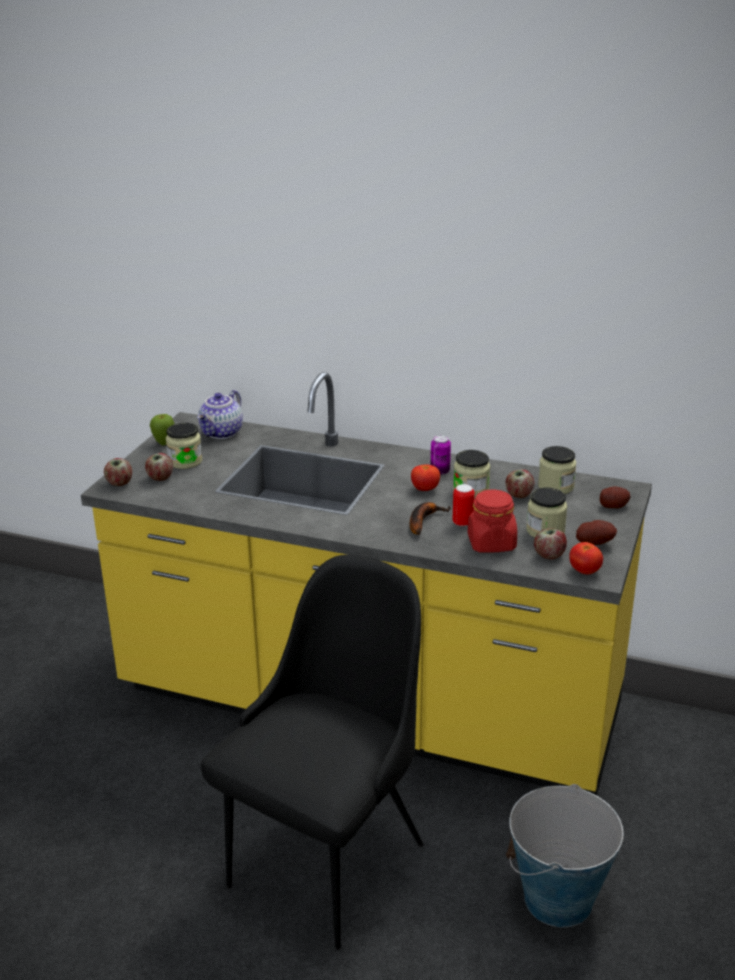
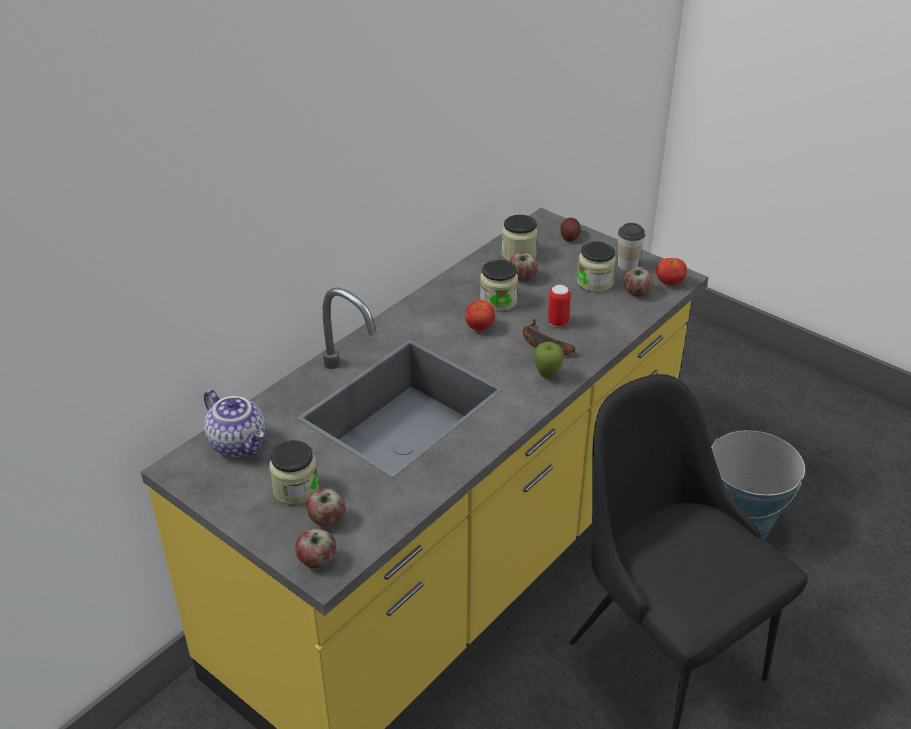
camera: 70 degrees left, 10 degrees up
apple [150,414,174,445] -> apple moved to [534,342,564,379]
can [431,435,451,475] -> none
red jar [468,490,517,553] -> none
potato [576,520,617,545] -> cup [618,223,645,271]

